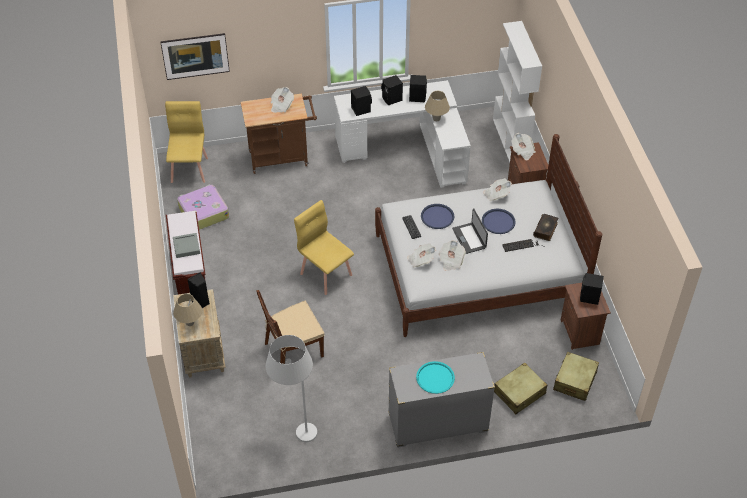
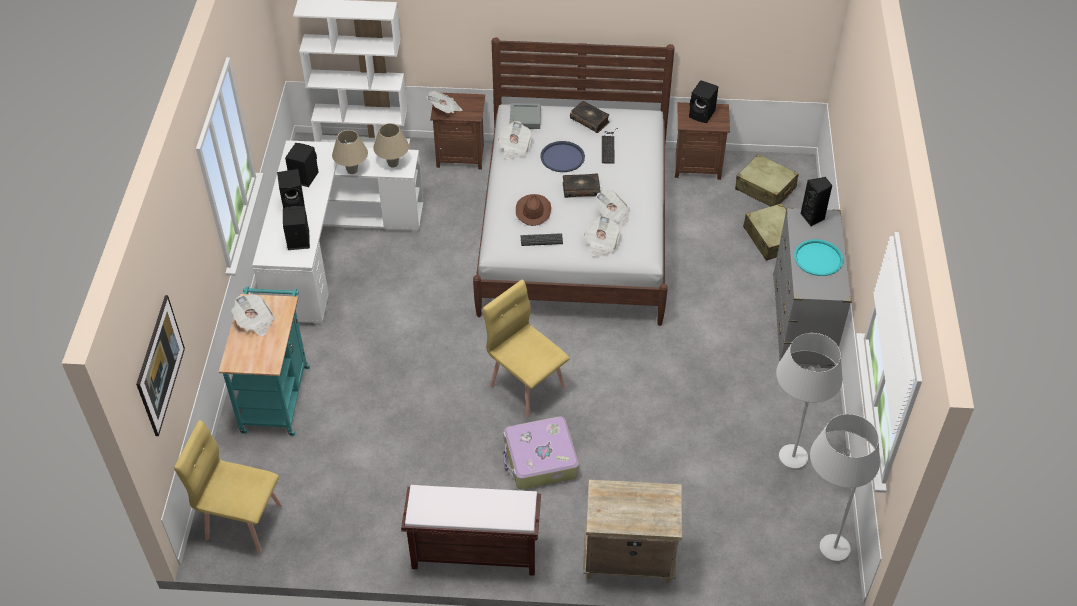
camera: 75 degrees left, 0 degrees up
grey tray [173,233,200,258] -> grey tray moved to [510,103,541,129]
beige table lamp [173,294,202,326] -> beige table lamp moved to [373,123,409,168]
suitcase [177,184,229,230] -> suitcase moved to [503,416,579,490]
black speaker [187,272,209,308] -> black speaker moved to [801,177,832,227]
brown cart [241,93,317,174] -> turquoise cart [219,286,310,436]
brown chair [257,290,325,364] -> none
yellow chair [294,200,354,295] -> yellow chair turned 75 degrees clockwise [483,280,569,417]
blue tray [421,204,454,229] -> brown hat [516,194,551,226]
laptop [452,208,488,254] -> book [563,174,601,198]
none -> white floor lamp [810,414,880,563]

